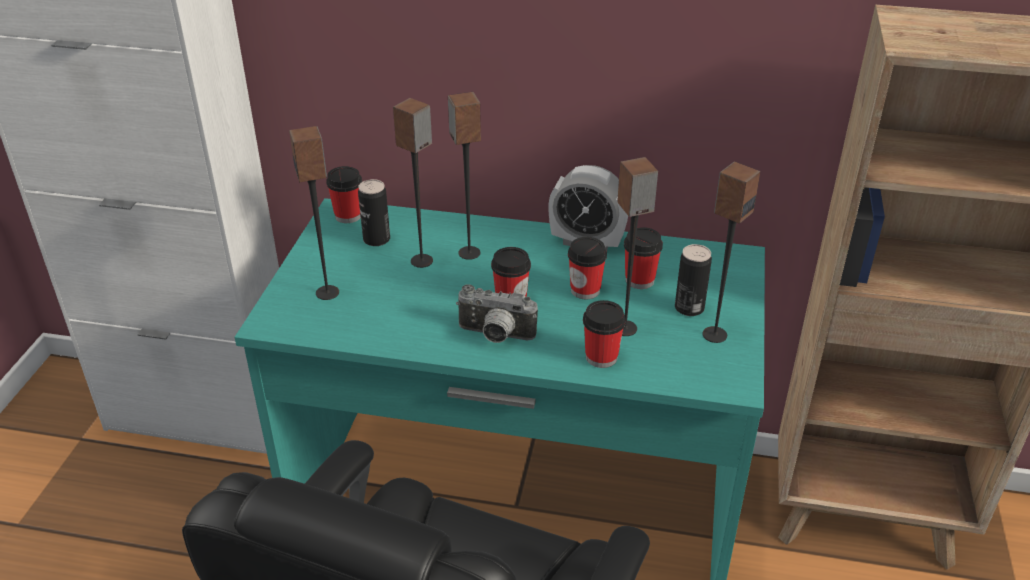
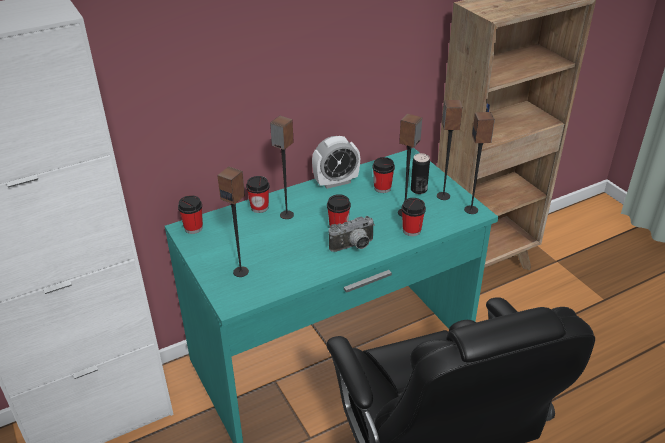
camera: 40 degrees left, 0 degrees up
can [358,179,390,246] -> none
speaker [393,98,433,268] -> speaker moved to [464,112,495,214]
cup [568,237,607,299] -> cup moved to [246,176,270,213]

